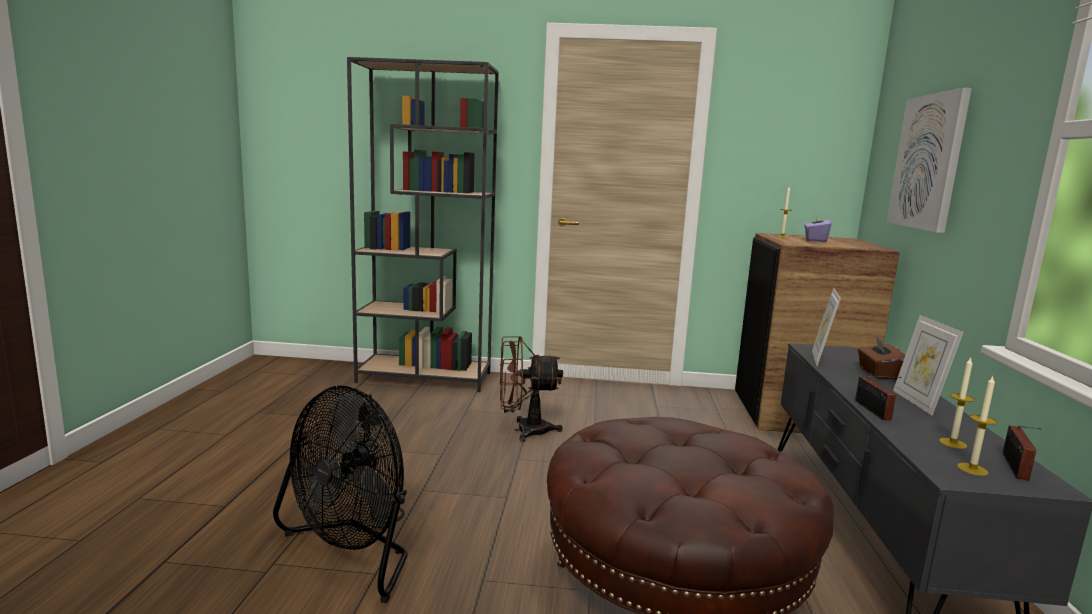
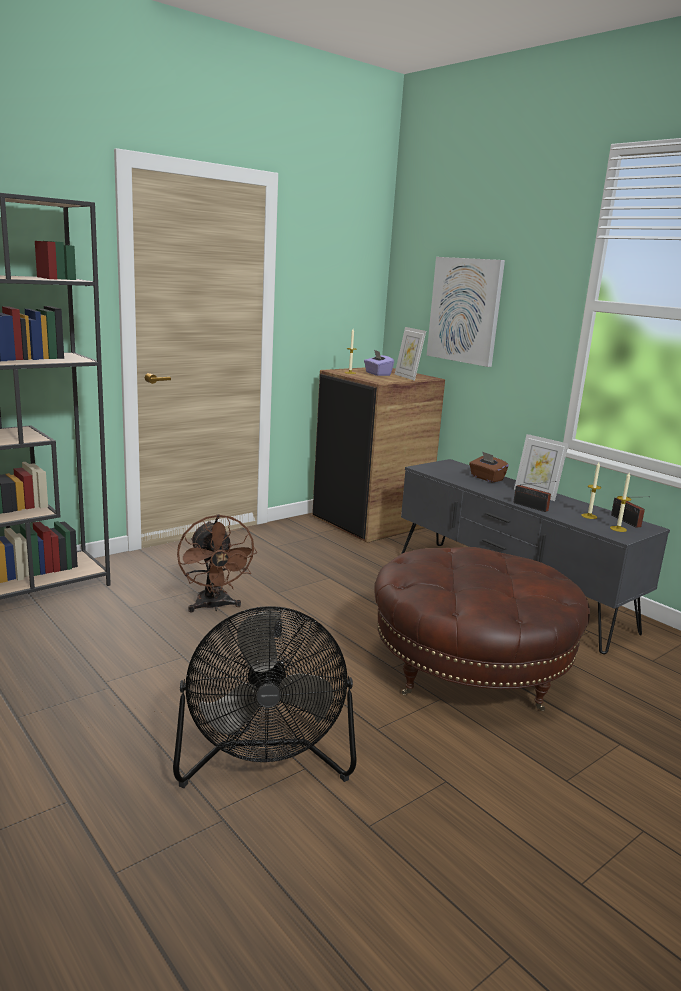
camera: 45 degrees left, 5 degrees up
brown fan [500,336,563,442] -> brown fan turned 60 degrees counterclockwise [177,514,258,612]
picture frame [812,288,841,366] -> picture frame moved to [395,327,426,381]

